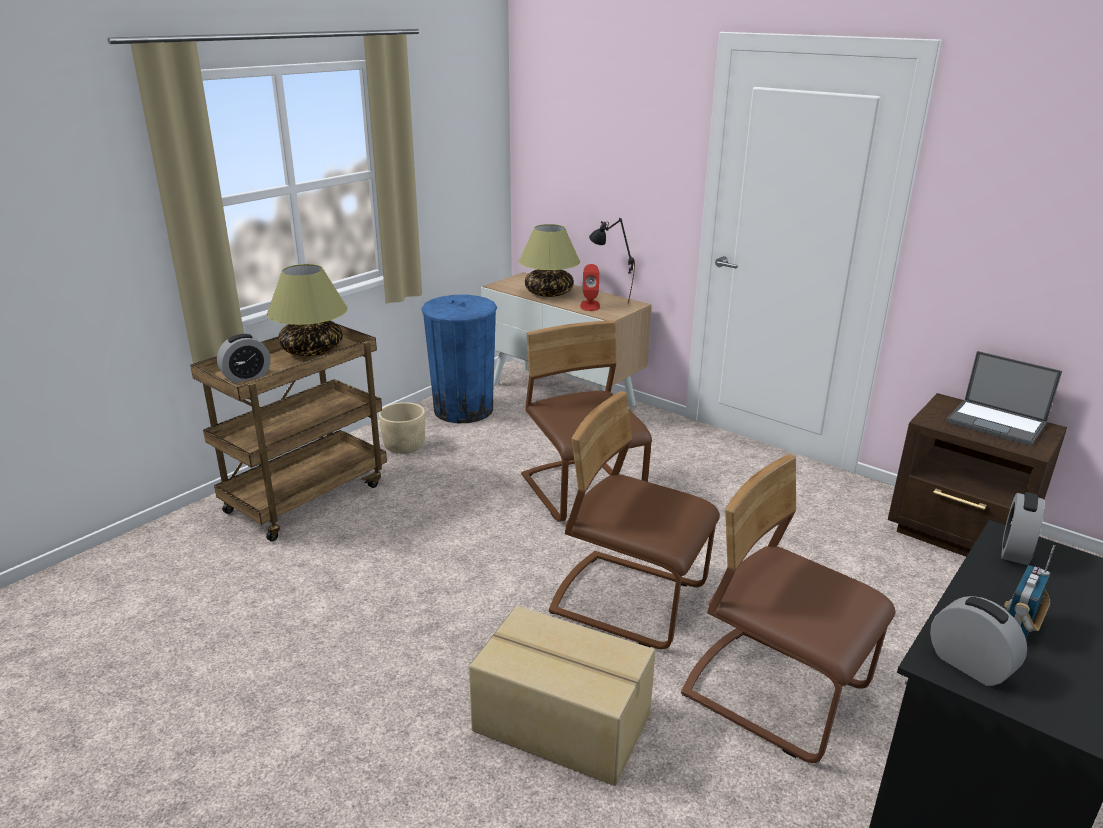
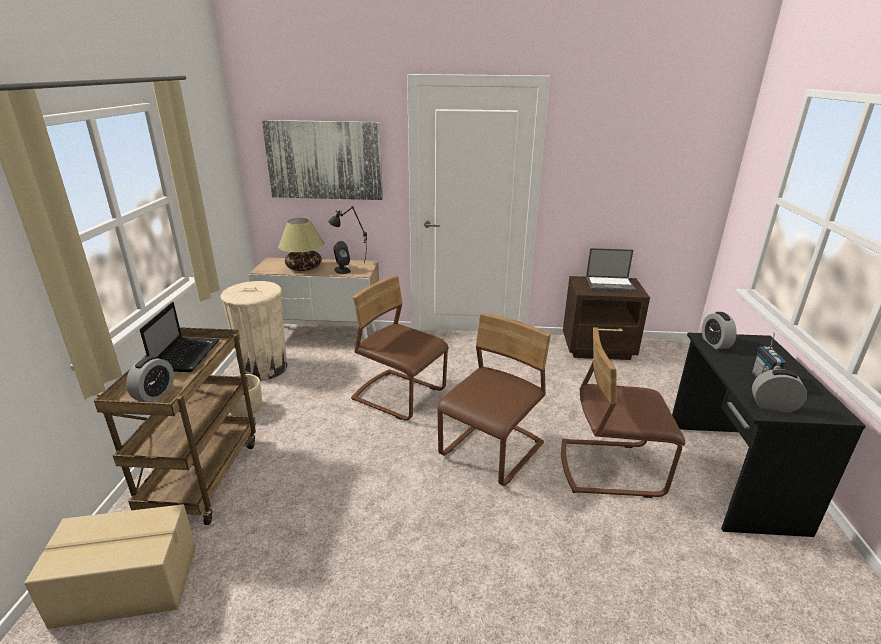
camera: 35 degrees left, 0 degrees up
table lamp [267,264,348,356] -> laptop [140,302,220,372]
blue trash can [421,295,497,423] -> beige trash can [220,281,287,381]
cardboard box [469,606,655,786] -> cardboard box moved to [24,504,196,629]
brown chair [549,391,720,649] -> brown chair turned 135 degrees clockwise [437,313,551,486]
red speaker [580,264,600,311] -> black speaker [333,241,351,274]
none -> picture [262,120,383,200]

